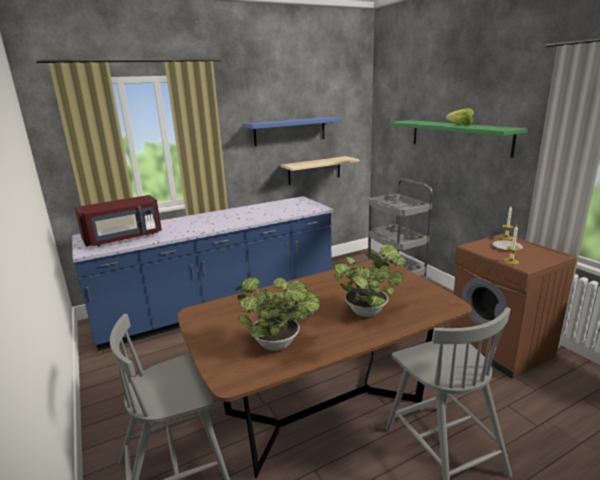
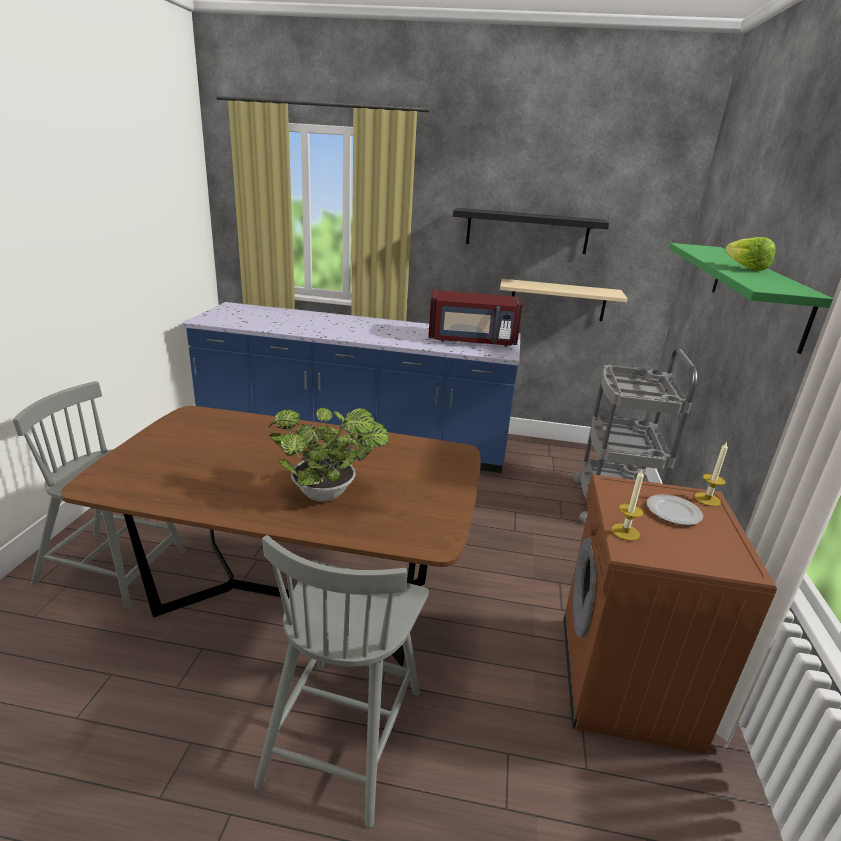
camera: 35 degrees right, 5 degrees up
red microwave [74,195,162,247] -> red microwave moved to [428,290,523,347]
potted plant [236,277,320,351] -> none
blue shelf [245,117,341,146] -> black shelf [453,208,609,254]

